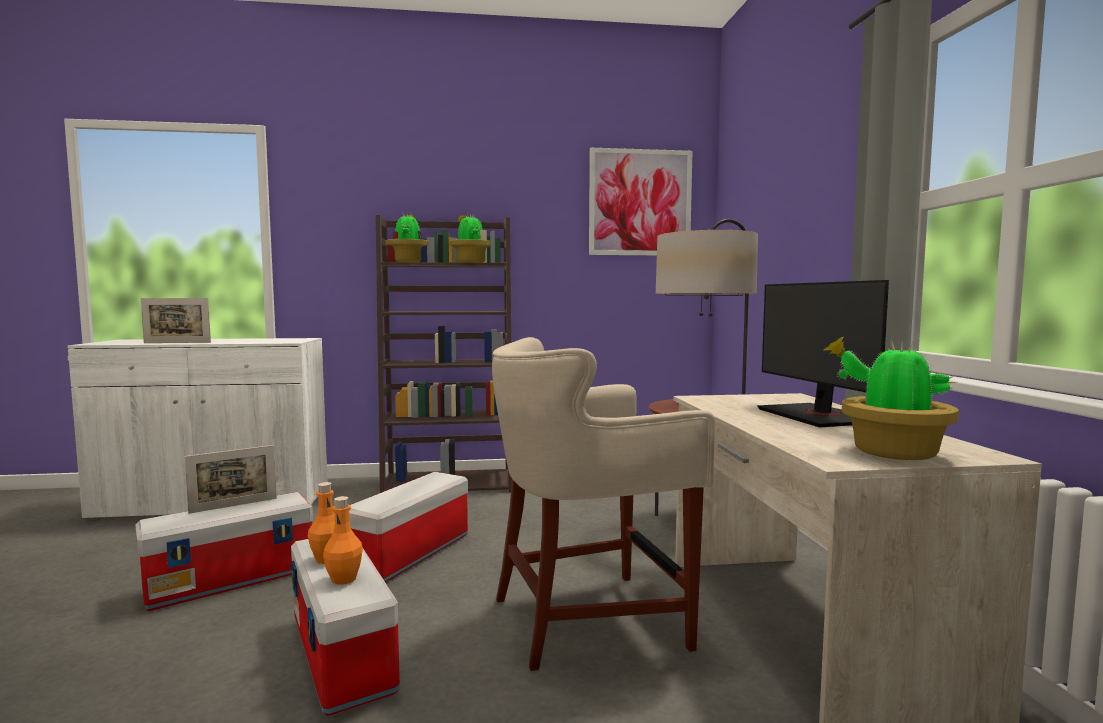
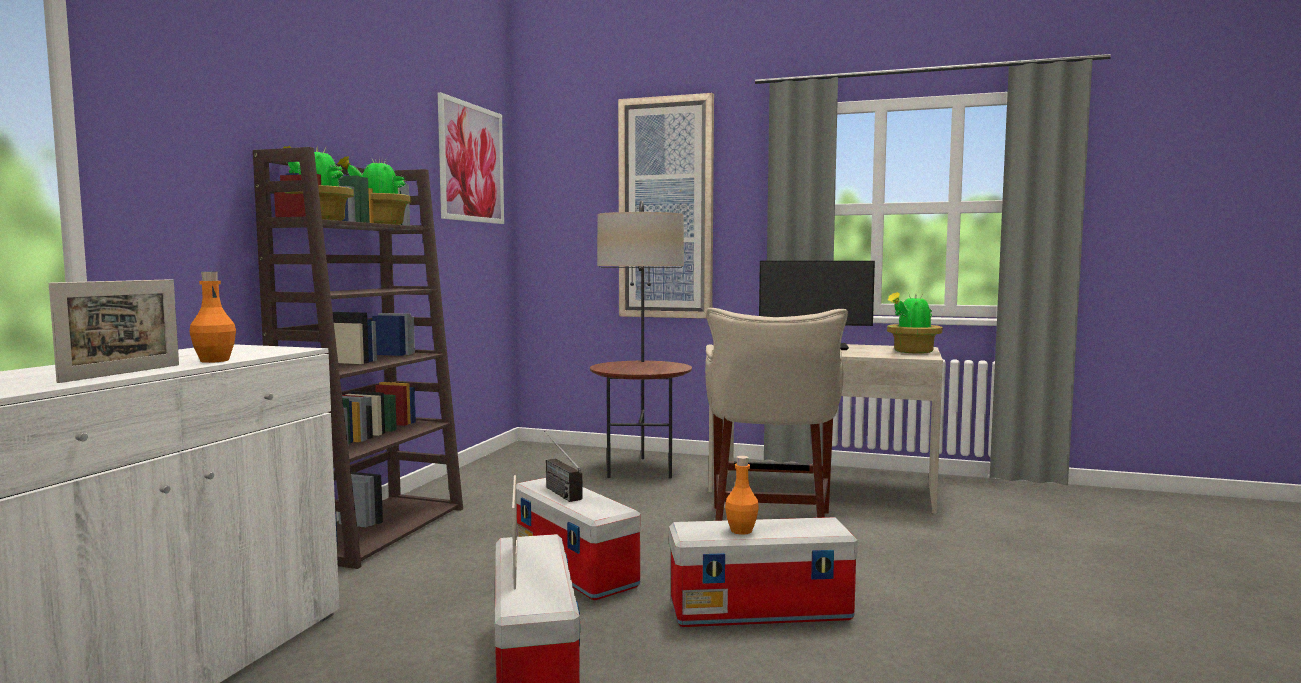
camera: 65 degrees left, 0 degrees up
orange bottle [323,496,363,585] -> orange bottle moved to [189,271,236,363]
none -> radio [544,431,583,502]
none -> picture [618,93,714,319]

